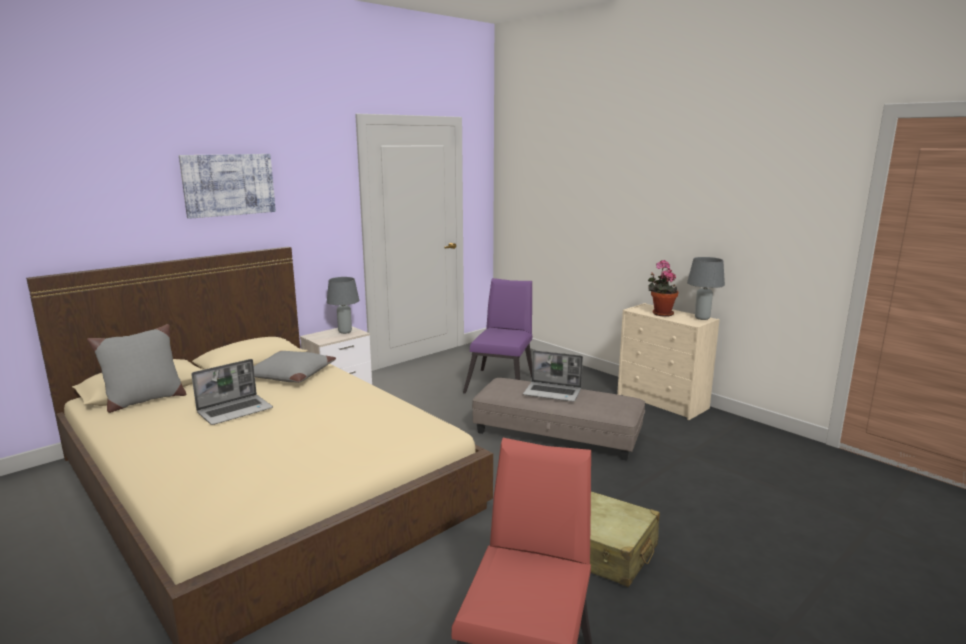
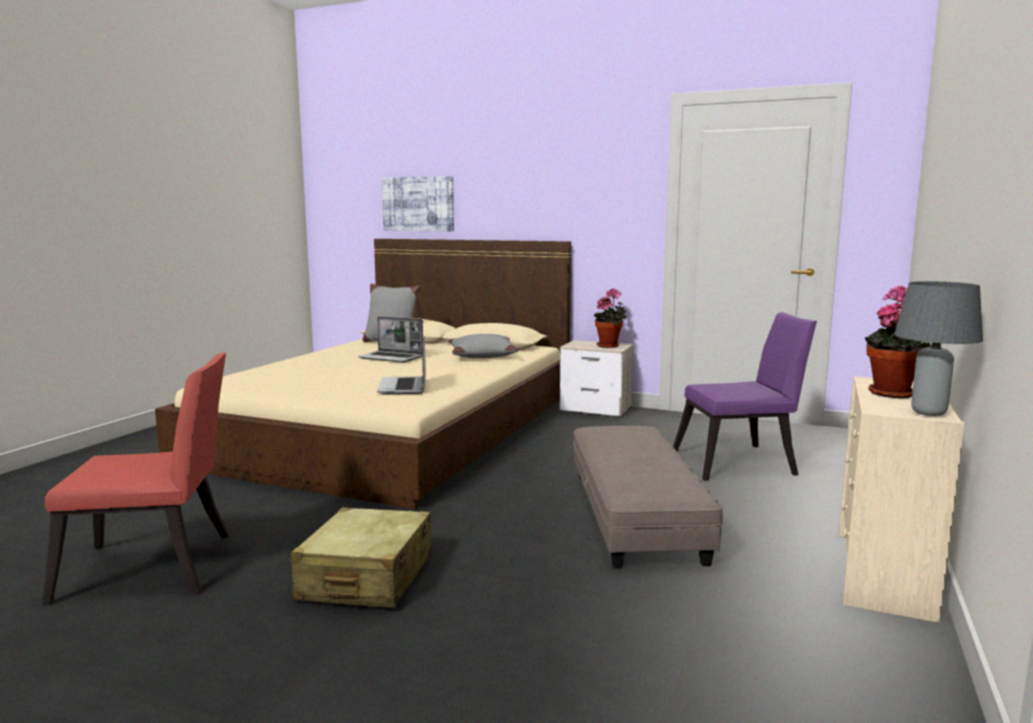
camera: 65 degrees right, 5 degrees down
picture [179,154,276,219] -> picture moved to [382,176,454,231]
grey table lamp [327,277,359,334] -> potted plant [594,288,626,348]
laptop [523,350,583,402] -> laptop moved to [377,337,426,394]

